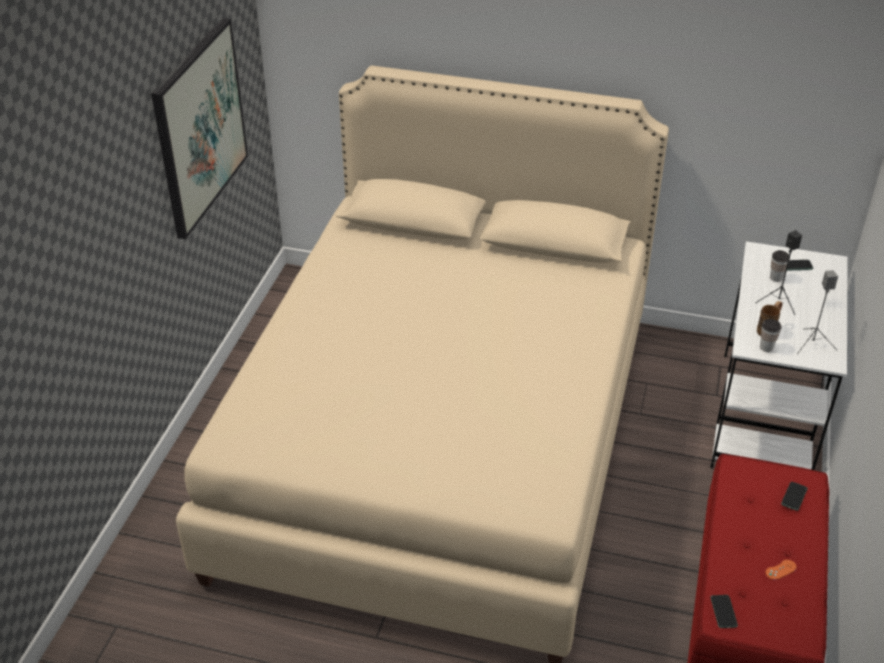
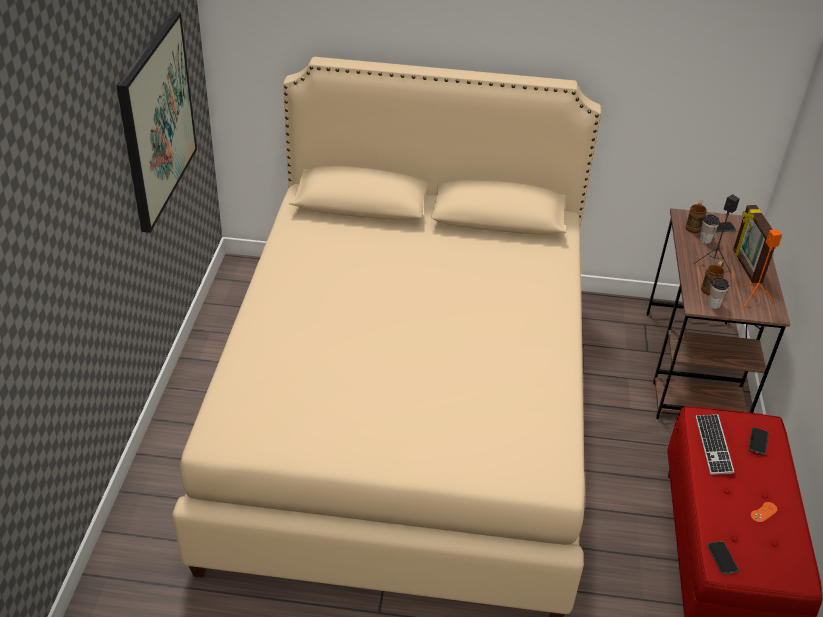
camera: 10 degrees left, 0 degrees up
white desk [710,241,847,470] -> brown desk [647,208,791,419]
grey speaker [797,270,838,354] -> orange speaker [741,229,782,309]
none -> brown mug [685,200,706,233]
none -> keyboard [696,414,734,475]
none -> picture frame [733,205,775,284]

